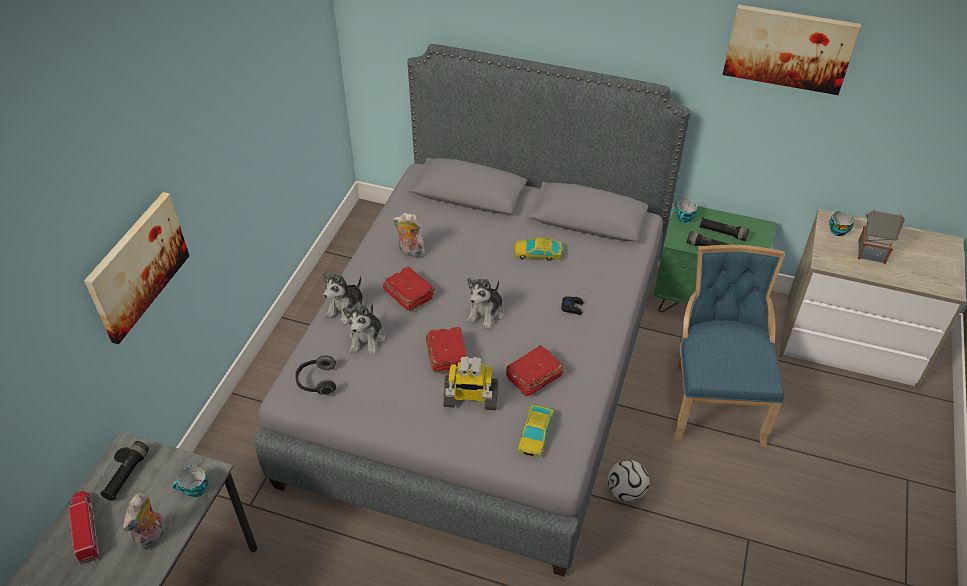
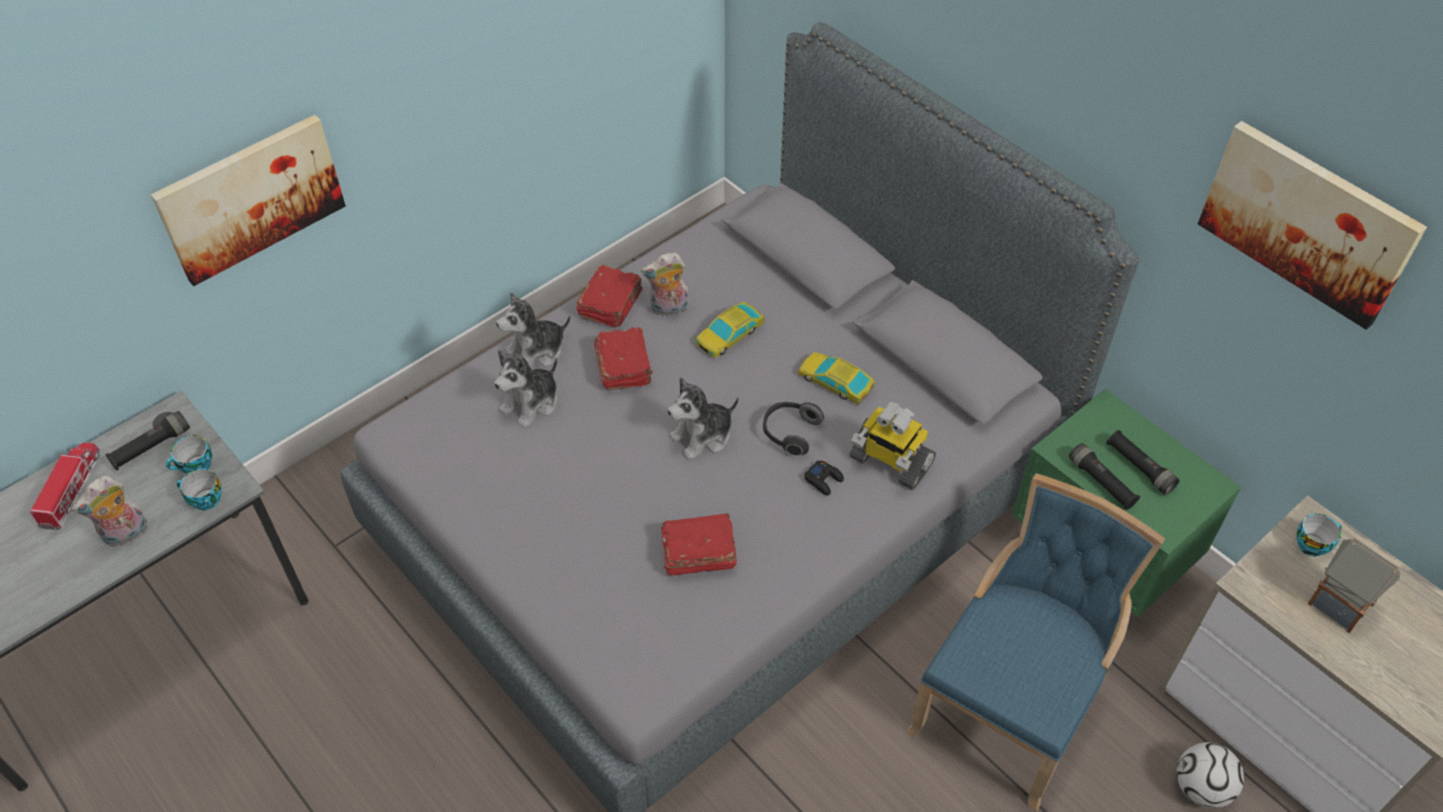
camera: 30 degrees right, 5 degrees up
headphones [295,355,336,395] -> headphones moved to [763,402,824,456]
plush toy [393,213,425,258] -> plush toy turned 60 degrees counterclockwise [641,252,689,317]
red book [426,327,467,373] -> red book moved to [576,265,643,327]
toy robot [443,356,498,410] -> toy robot moved to [849,402,936,490]
toy car [518,404,554,458] -> toy car moved to [695,302,765,358]
football [608,460,649,502] -> football moved to [1177,742,1244,808]
cup [675,199,697,223] -> cup moved to [166,435,212,474]

